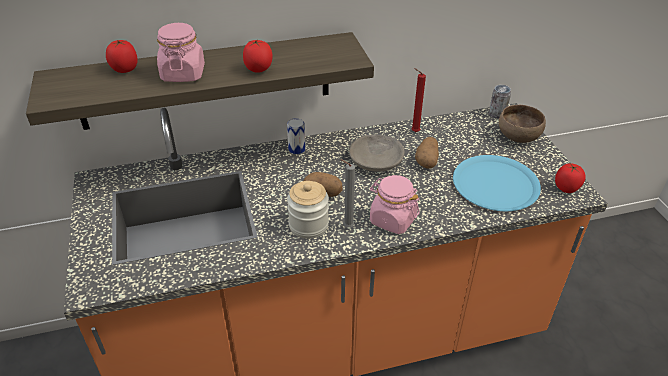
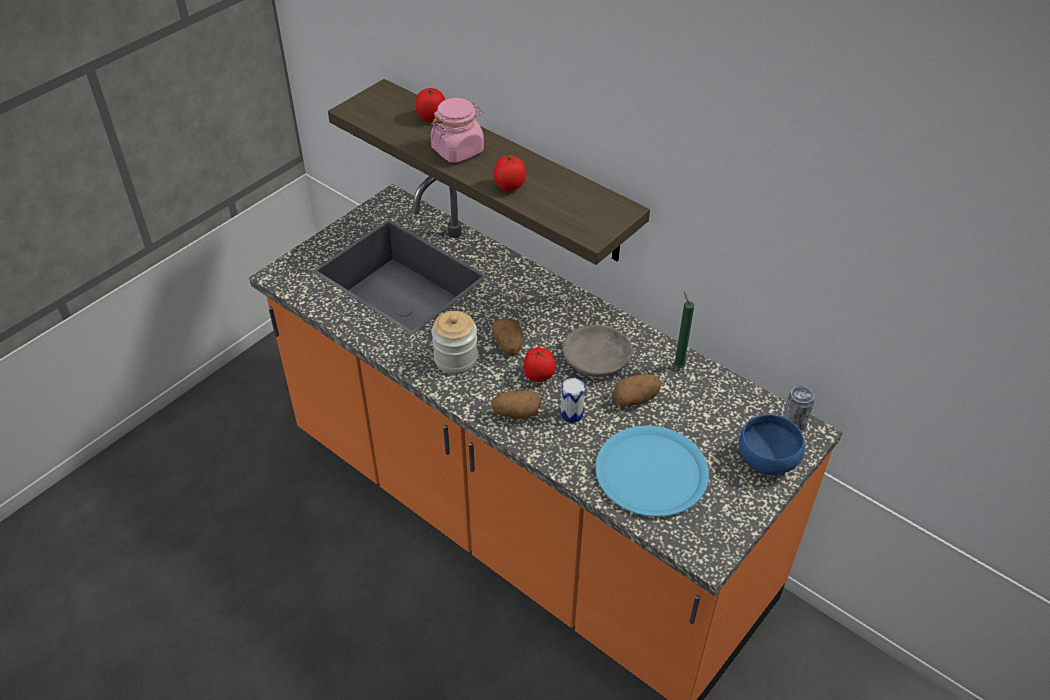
camera: 55 degrees right, 5 degrees up
can [287,118,305,154] -> can moved to [561,378,585,423]
grey candle [340,159,355,228] -> none
pink jar [370,175,420,234] -> potato [491,390,541,419]
red candle [411,68,426,132] -> green candle [674,291,694,368]
brown bowl [499,105,546,143] -> blue bowl [739,414,805,475]
tomato [555,163,586,193] -> tomato moved to [523,348,556,382]

